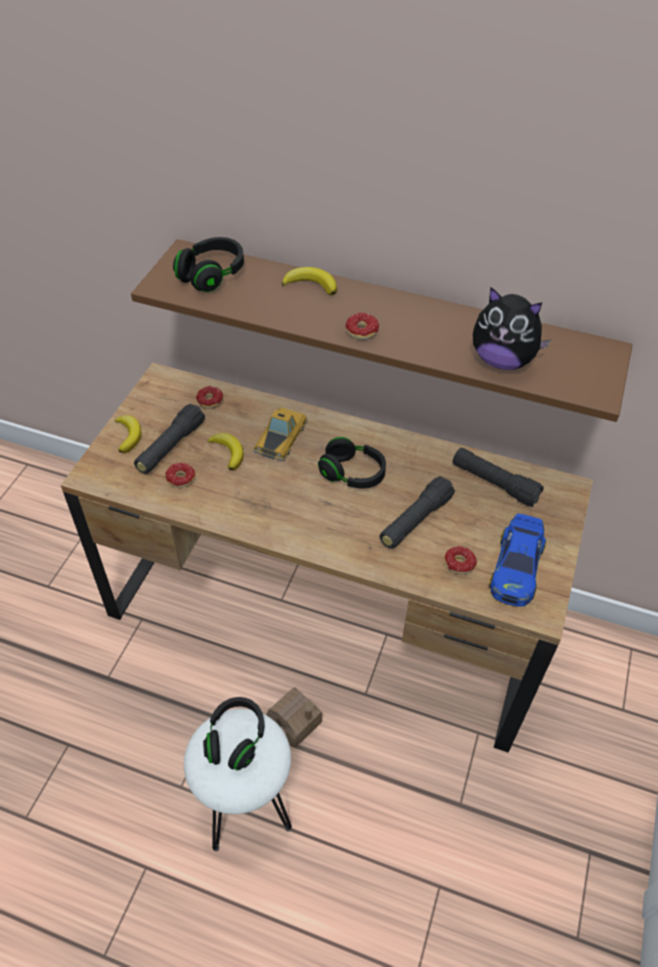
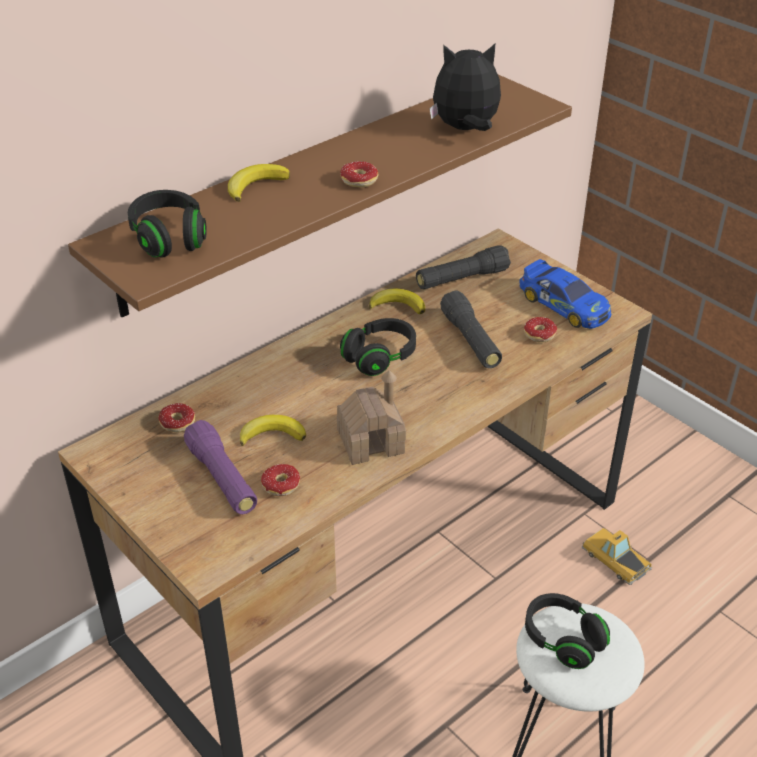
camera: 60 degrees left, 10 degrees down
banana [115,415,141,453] -> banana moved to [369,288,425,314]
black flashlight [134,404,205,474] -> purple flashlight [184,420,257,514]
toy car [253,407,308,461] -> toy car moved to [582,528,652,585]
toy house [267,687,322,748] -> toy house moved to [337,370,406,465]
plush toy [473,287,551,370] -> plush toy turned 150 degrees counterclockwise [430,44,501,131]

